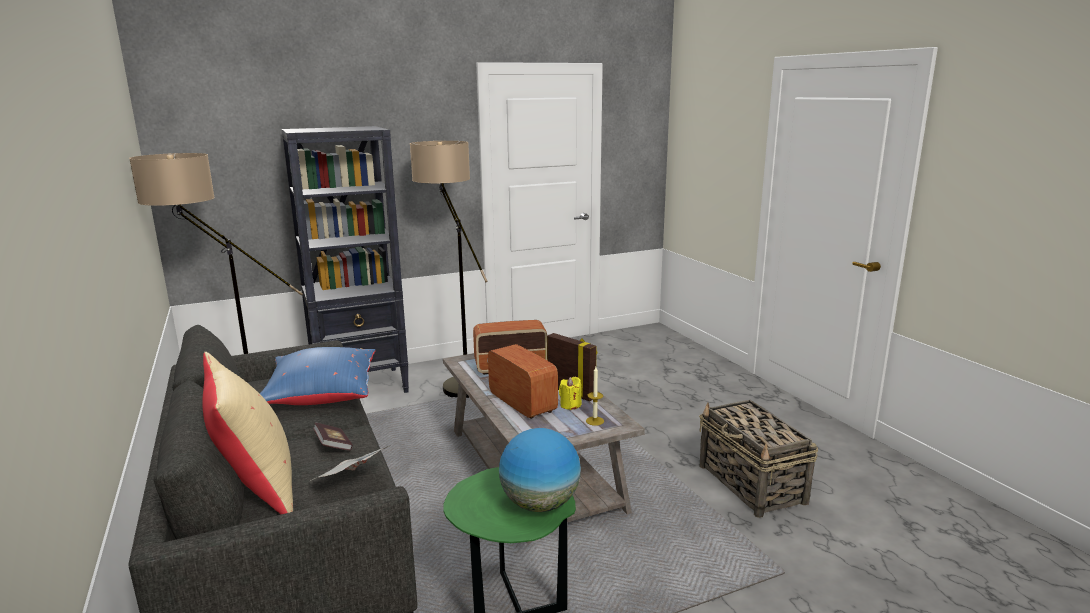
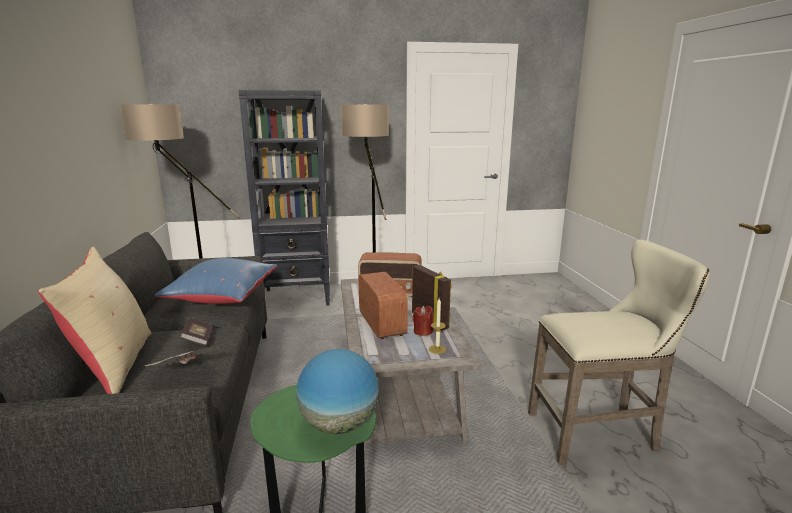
camera: 15 degrees right, 0 degrees up
yellow candle [559,377,582,410] -> red candle [413,306,433,336]
basket [699,400,818,518] -> beige stool [528,240,710,465]

